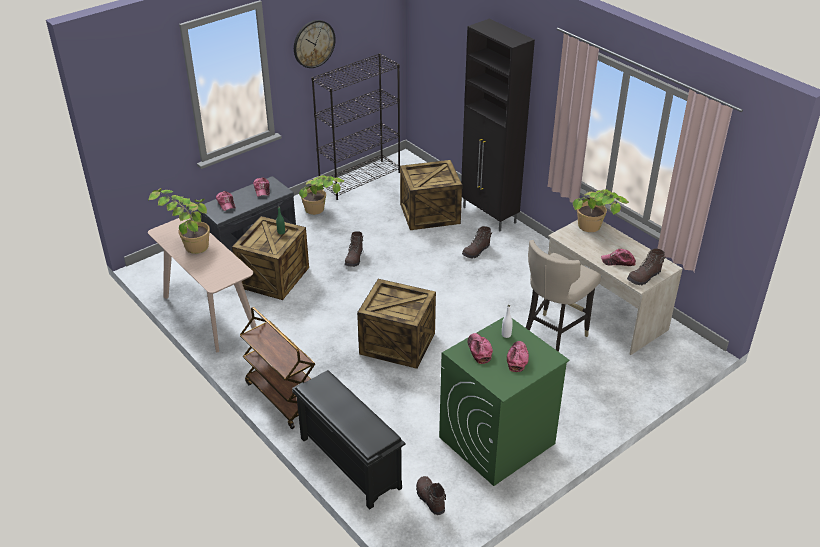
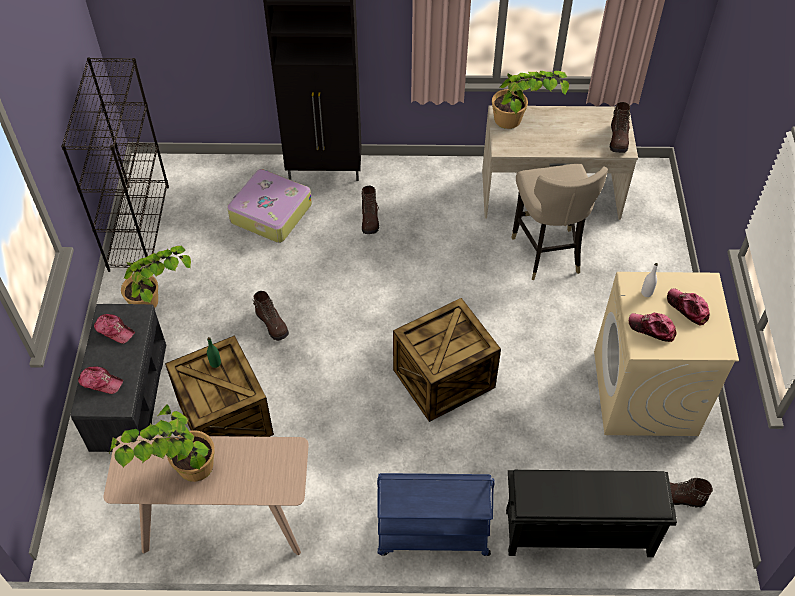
camera: 50 degrees left, 15 degrees up
brown cart [240,307,315,429] -> blue cart [377,473,495,556]
wall clock [294,20,336,68] -> none
crate [400,160,462,230] -> suitcase [227,169,312,243]
green washing machine [439,317,569,486] -> beige washing machine [594,272,739,436]
cap [601,249,636,266] -> none

